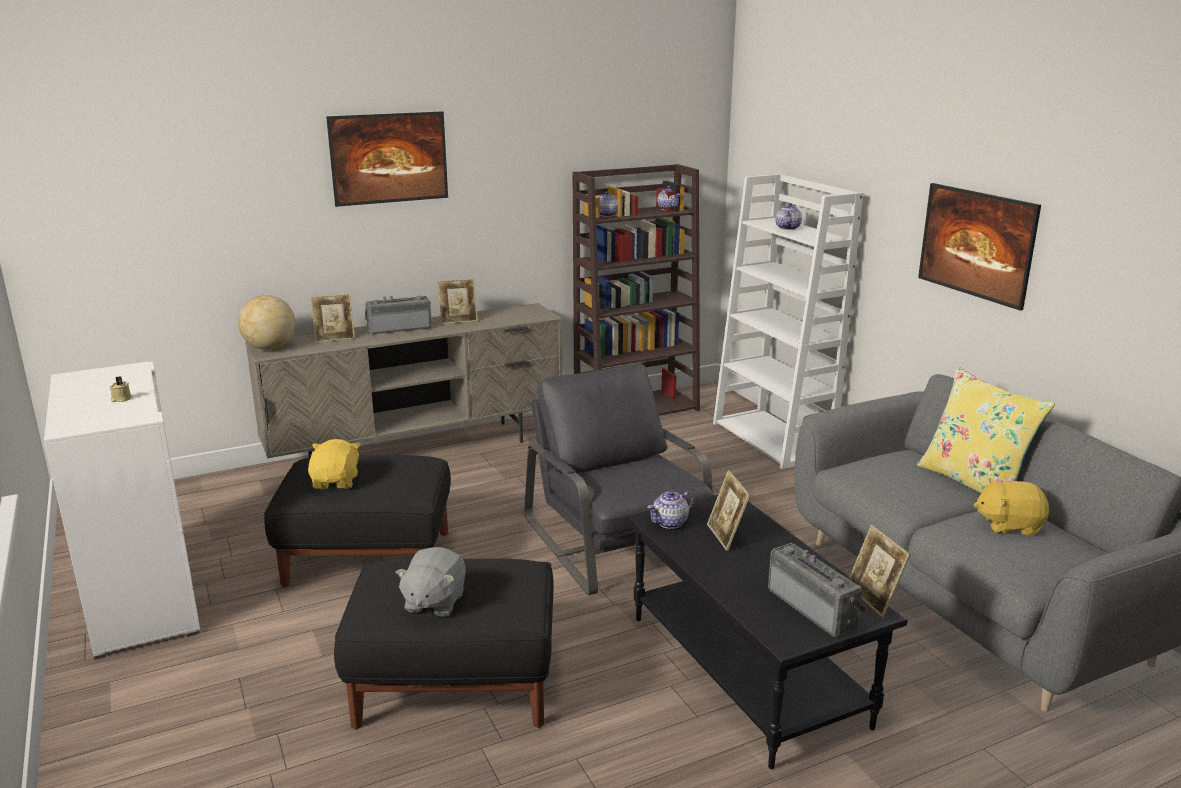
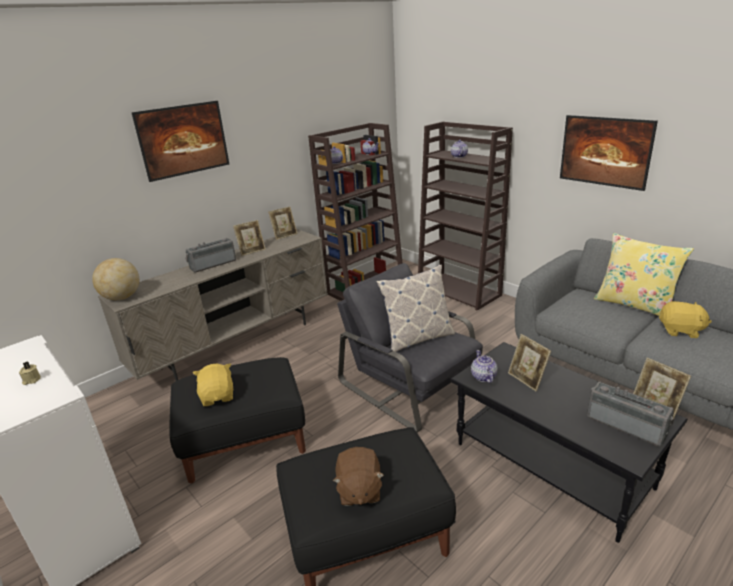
camera: 15 degrees left, 5 degrees up
picture frame [311,294,355,343] -> picture frame moved to [268,206,298,240]
grey plush toy [395,547,466,617] -> brown plush toy [333,447,384,506]
teapot [647,491,694,529] -> teapot turned 135 degrees clockwise [471,350,498,383]
white bookcase [713,174,863,469] -> brown bookcase [418,122,513,311]
yellow plush toy [974,478,1049,536] -> yellow plush toy turned 150 degrees counterclockwise [659,301,712,338]
none -> pillow [376,265,455,352]

